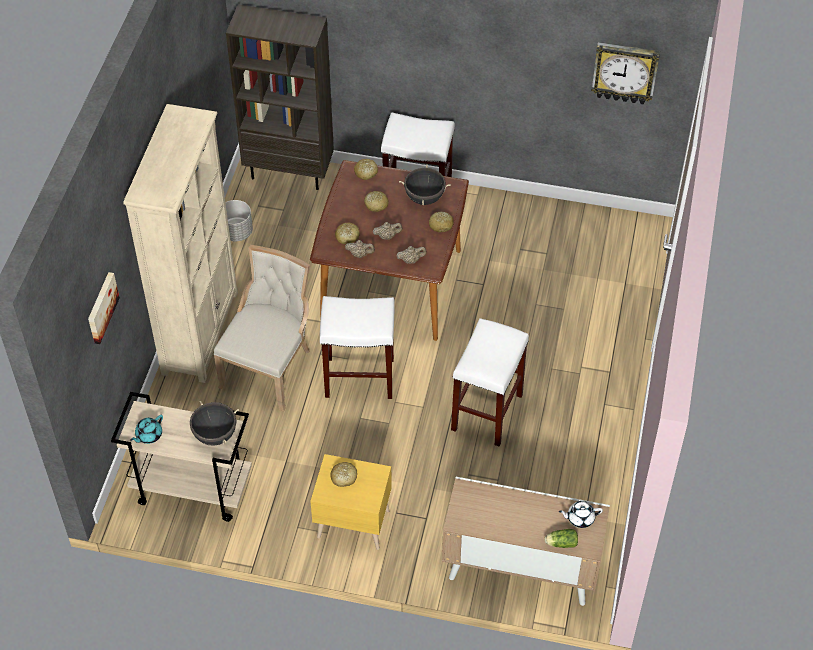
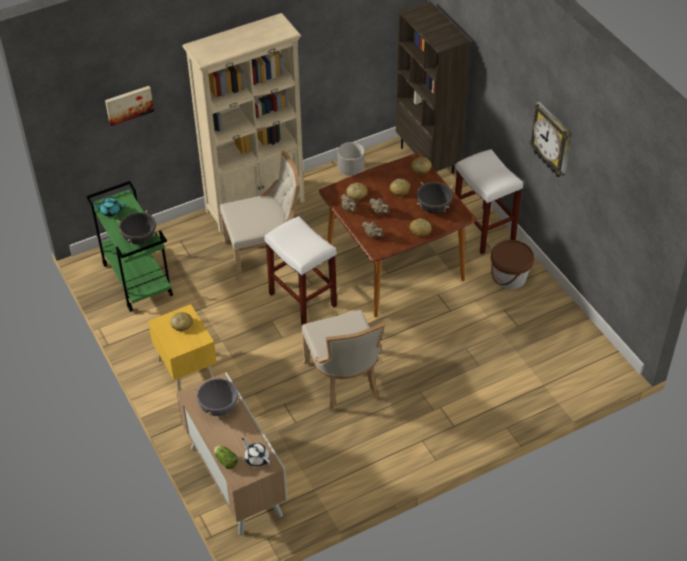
camera: 50 degrees right, 5 degrees down
beige cart [111,392,252,522] -> green cart [86,181,173,312]
white stool [451,318,529,447] -> beige chair [301,310,385,411]
wall clock [591,42,660,105] -> wall clock moved to [529,102,572,177]
none -> grey cooking pot [194,375,241,416]
none -> brown bucket [491,240,534,289]

